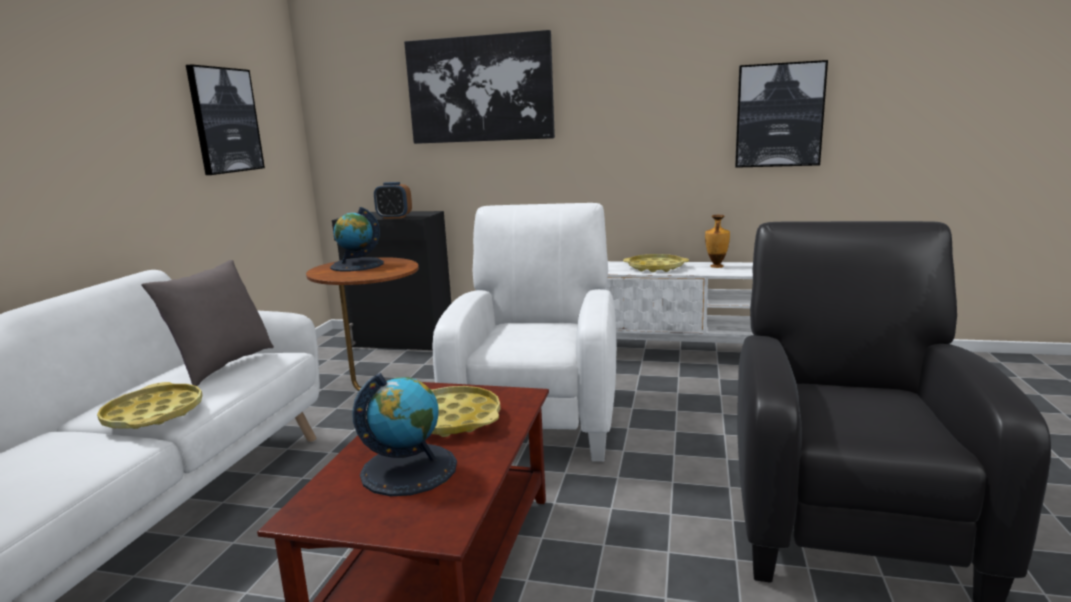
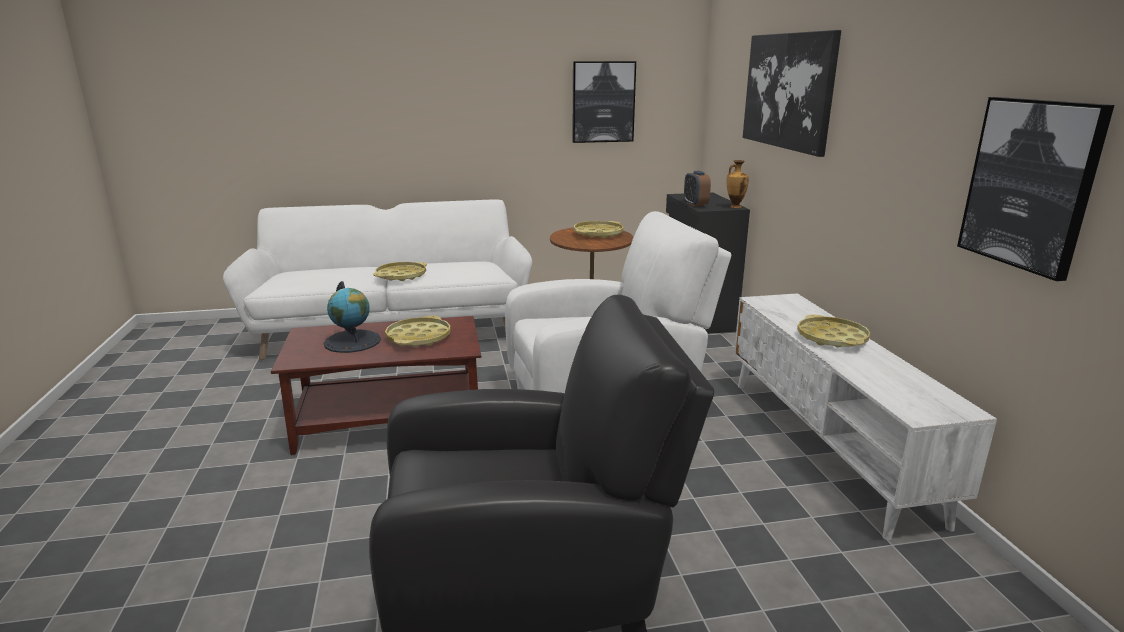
camera: 65 degrees right, 5 degrees up
grey pillow [141,260,274,386] -> none
globe [330,207,384,271] -> yellow tray [574,221,623,238]
vase [705,215,730,268] -> vase moved to [726,160,749,208]

